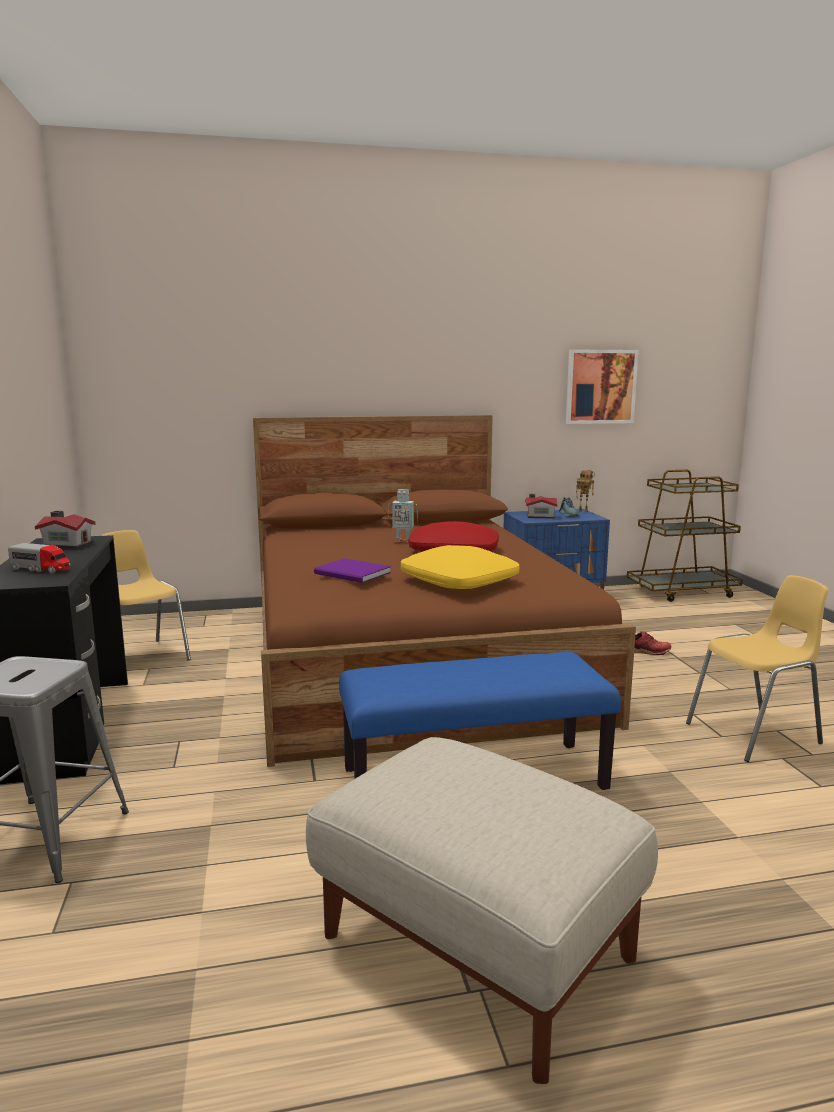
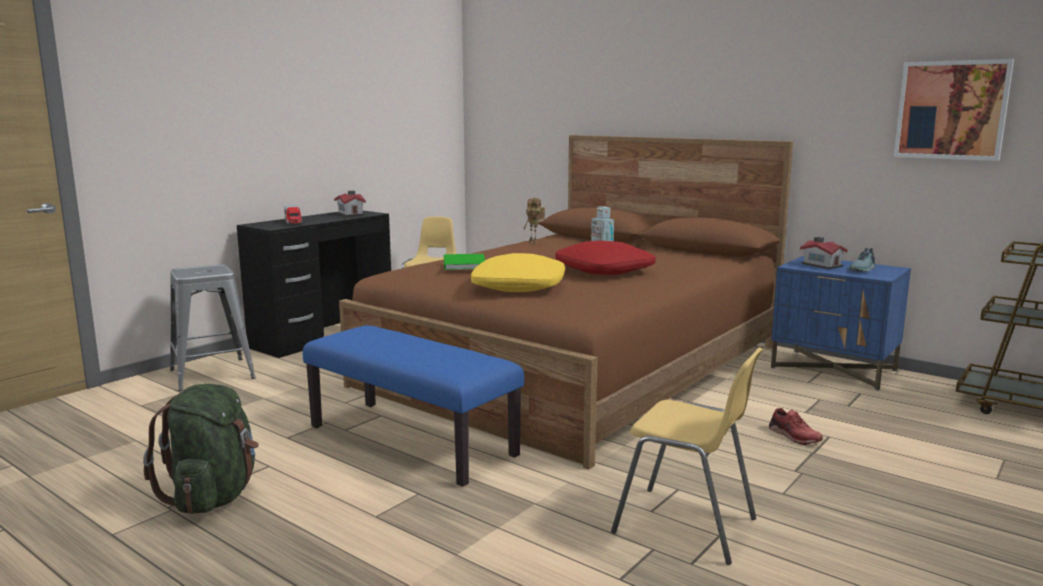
camera: 50 degrees right, 0 degrees up
beige ottoman [306,737,658,1084] -> green backpack [143,384,259,514]
purple book [314,558,391,583] -> green book [444,254,485,270]
toy robot [576,470,595,512] -> toy robot moved to [523,198,545,245]

